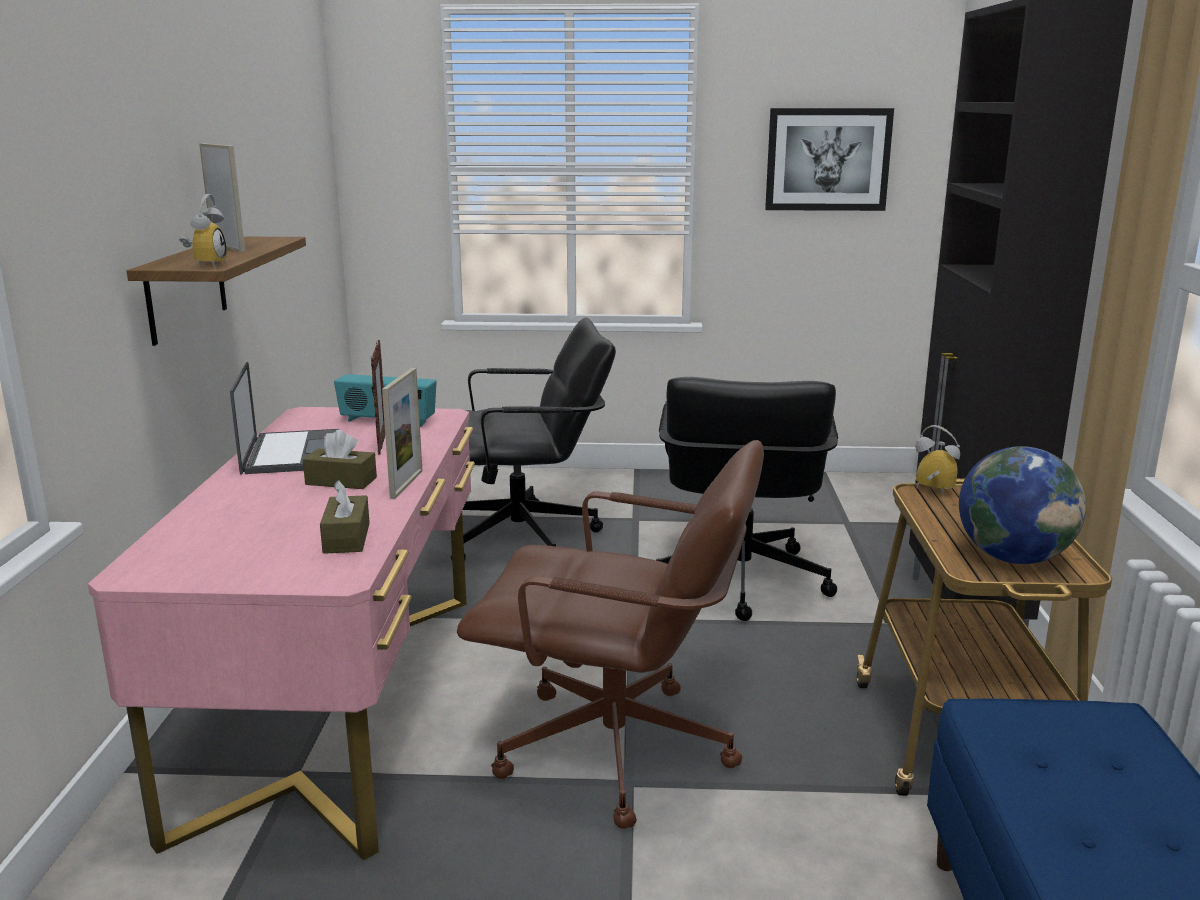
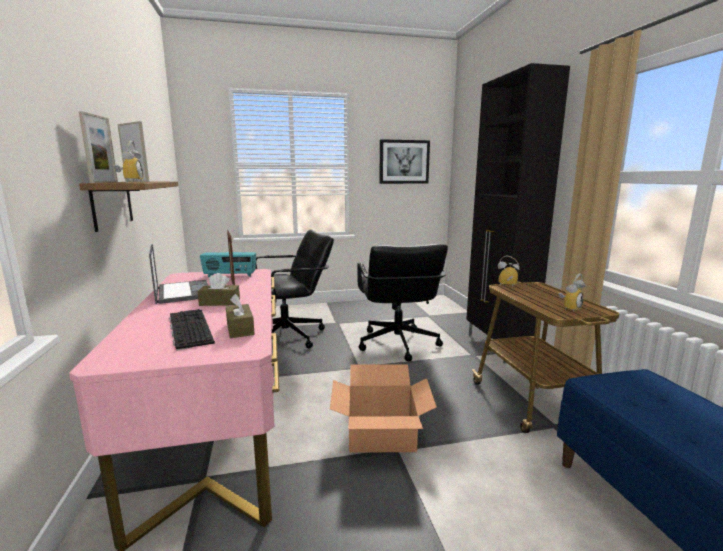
camera: 15 degrees left, 5 degrees down
picture frame [382,368,422,499] -> picture frame moved to [79,111,118,183]
brown office chair [457,440,764,829] -> cardboard box [330,364,437,453]
globe [959,446,1086,564] -> alarm clock [558,274,586,311]
none -> keyboard [169,309,215,351]

